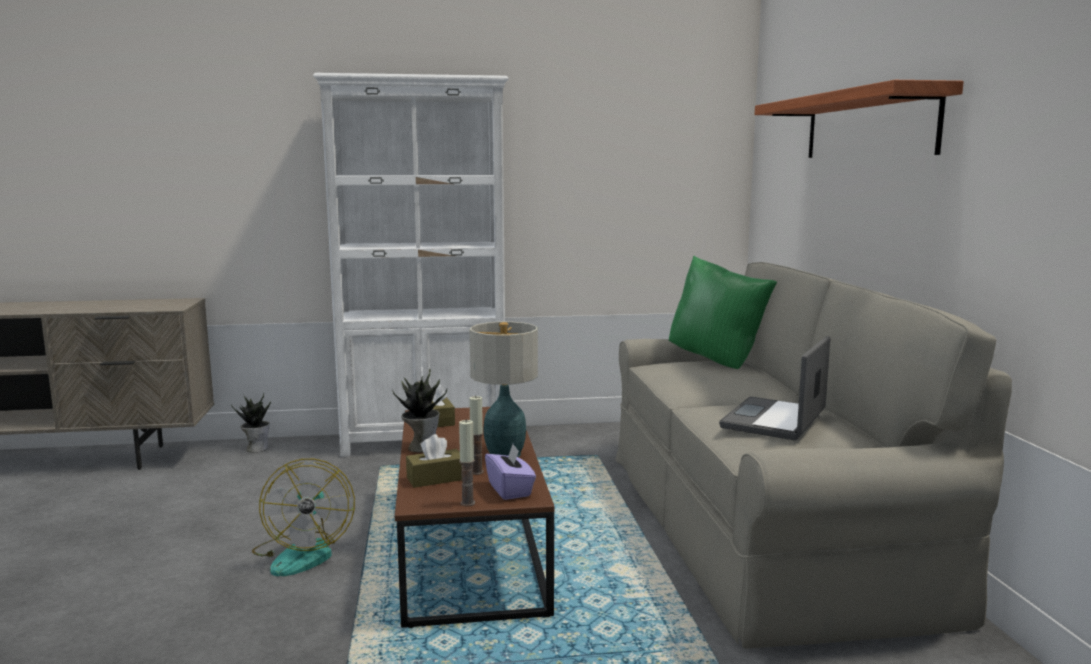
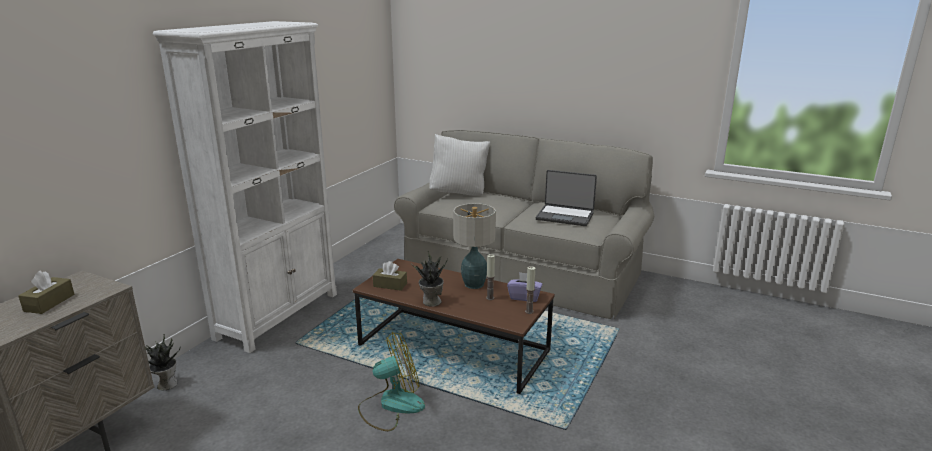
camera: 55 degrees left, 10 degrees up
fan [252,459,355,576] -> fan turned 45 degrees counterclockwise [358,332,425,431]
brown tissue box [406,434,462,488] -> brown tissue box moved to [18,271,74,314]
green pillow [669,256,777,369] -> white pillow [430,134,490,196]
laptop [719,336,830,440] -> laptop turned 45 degrees counterclockwise [536,170,597,226]
shelf [755,80,964,158] -> none

